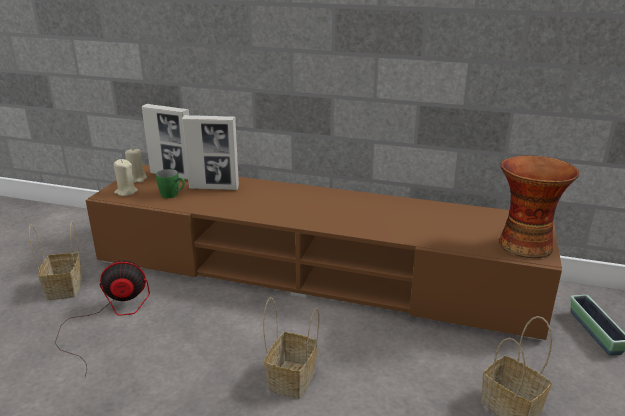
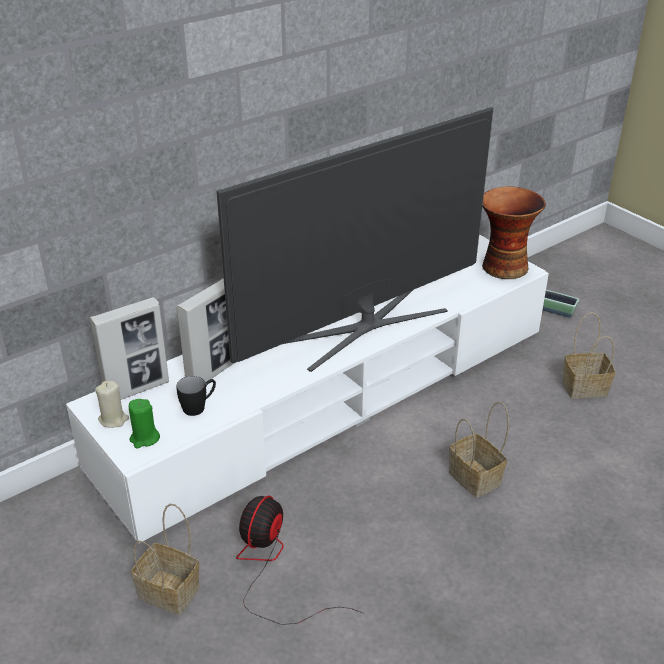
camera: 55 degrees left, 10 degrees up
brown tv stand [86,165,562,340] -> white tv stand [66,234,549,543]
beige candle [113,159,138,196] -> green candle [129,399,160,449]
green mug [156,169,185,198] -> black mug [176,376,216,416]
none -> television [216,107,493,372]

